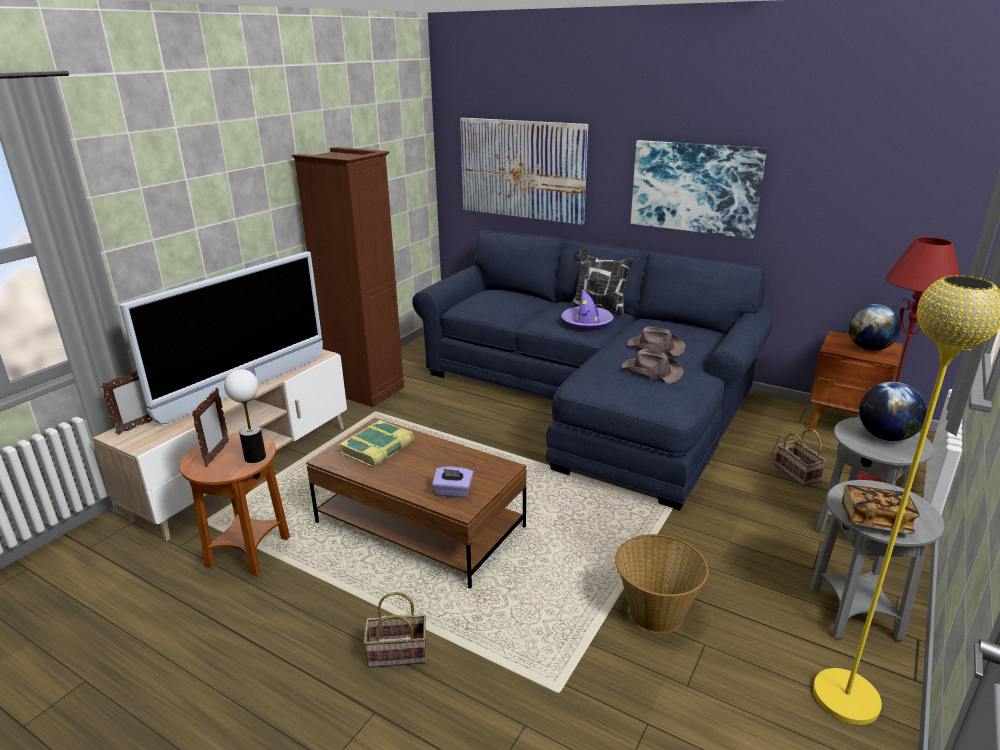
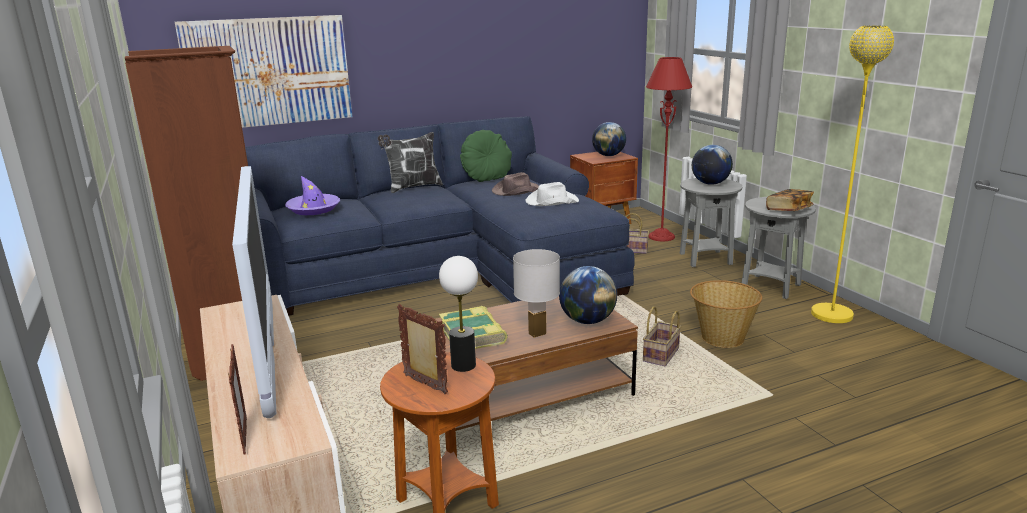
camera: 55 degrees left, 5 degrees down
basket [364,592,427,668] -> basket moved to [643,306,681,366]
purple tissue box [432,467,473,498] -> globe [559,266,617,324]
purple hat [561,289,614,330] -> purple hat moved to [285,176,340,215]
brown hat [621,349,684,383] -> white hat [525,182,579,206]
picture [631,140,767,239] -> none
none -> green pillow [460,130,512,182]
none -> white table lamp [513,249,560,338]

